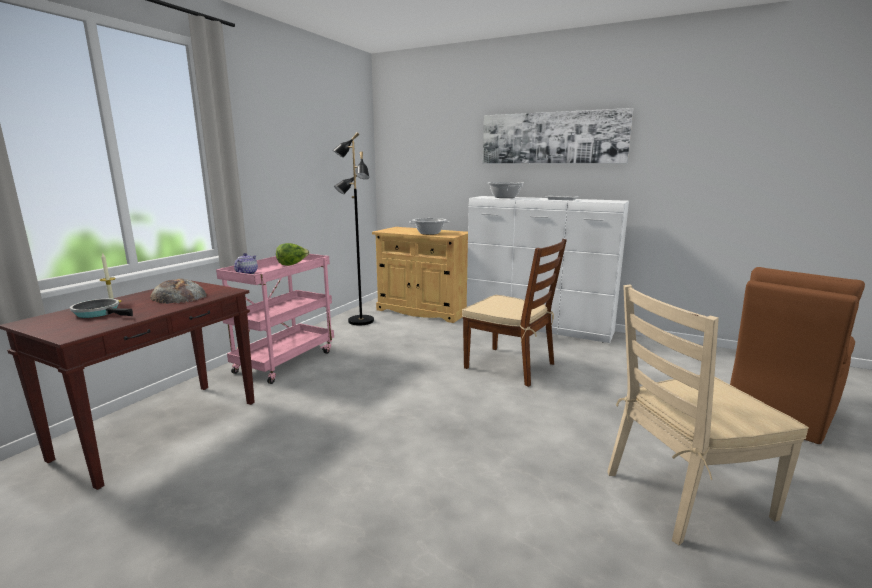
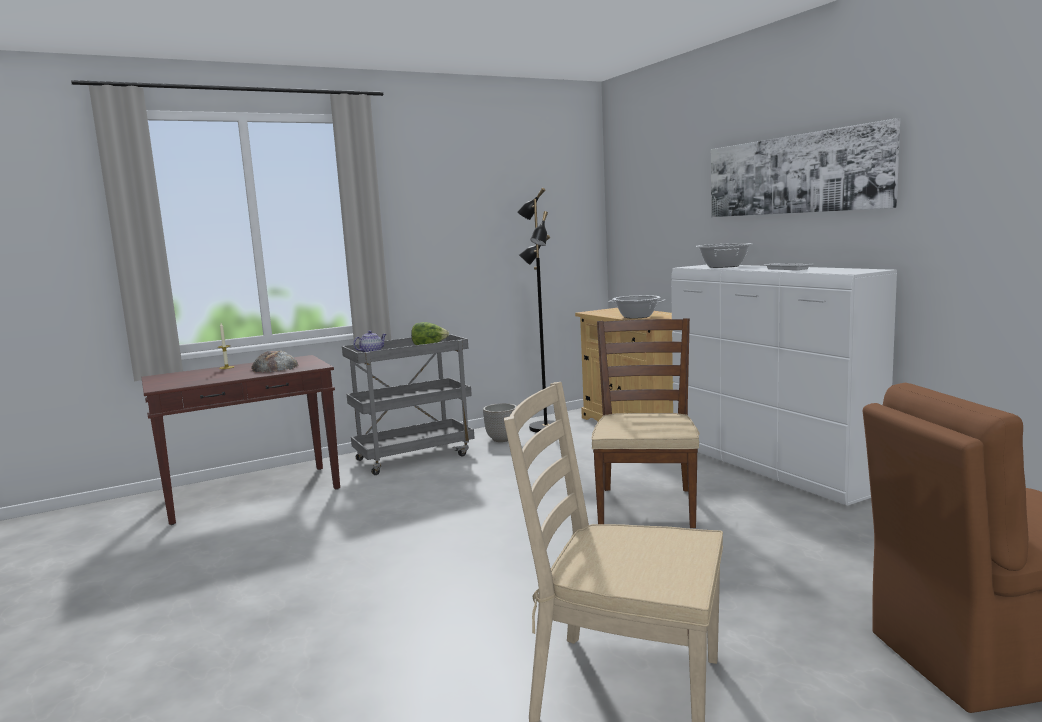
camera: 35 degrees right, 5 degrees down
frying pan [70,299,133,318] -> none
pink cart [216,254,334,384] -> grey cart [342,334,475,475]
brown chair [462,239,567,387] -> brown chair turned 150 degrees counterclockwise [591,318,700,528]
none -> planter [483,403,517,442]

